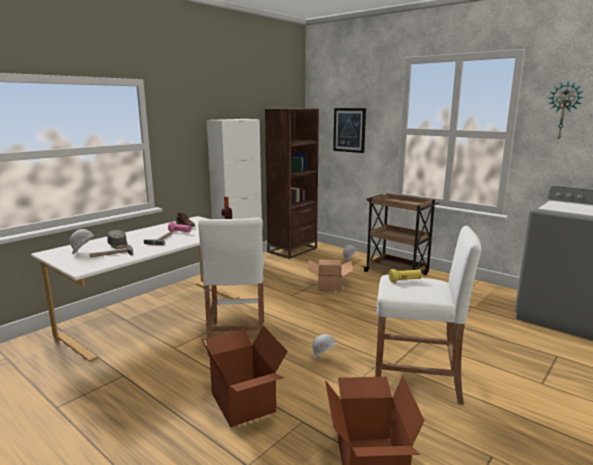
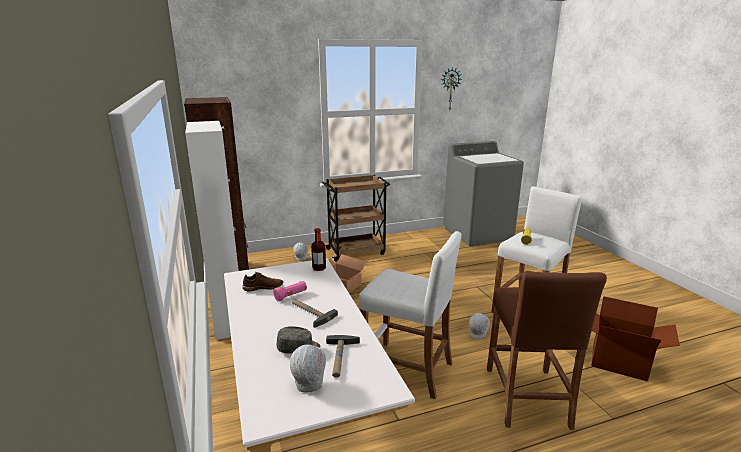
camera: 60 degrees left, 5 degrees up
cardboard box [201,326,288,427] -> brown stool [487,271,607,430]
picture [333,108,366,153] -> none

